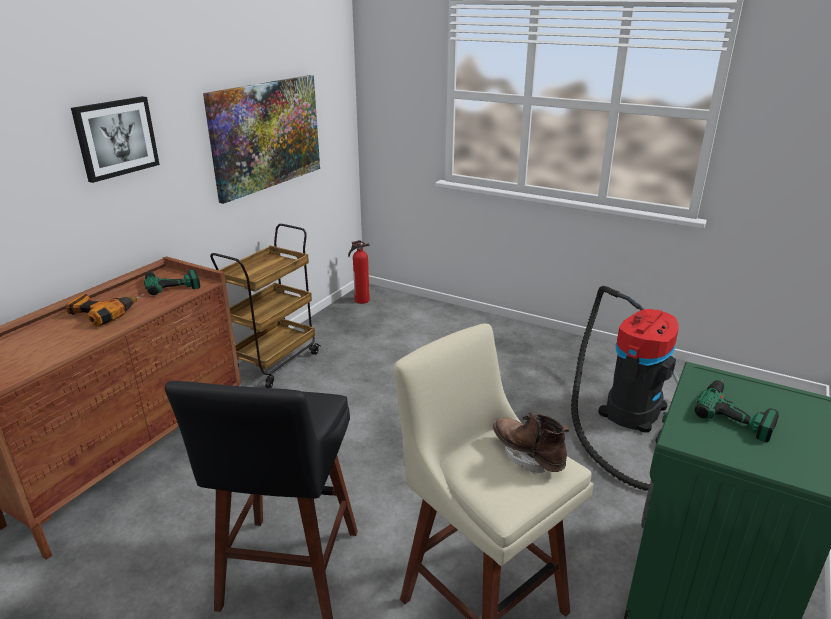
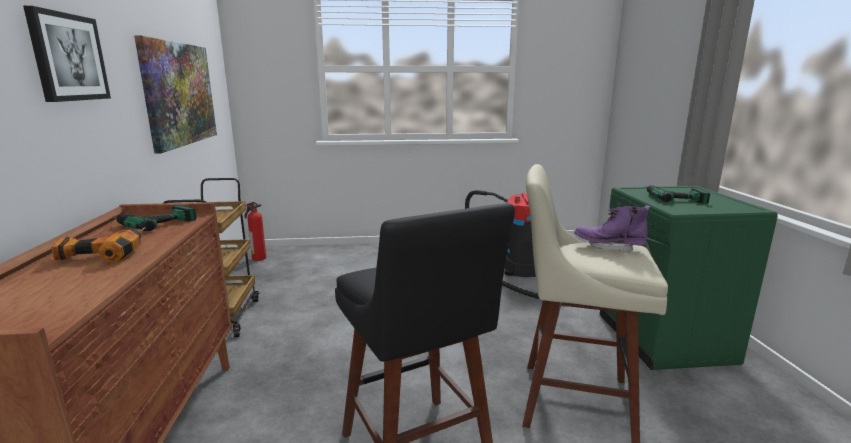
camera: 35 degrees left, 10 degrees down
brown boot [493,412,569,474] -> purple boot [574,205,651,253]

